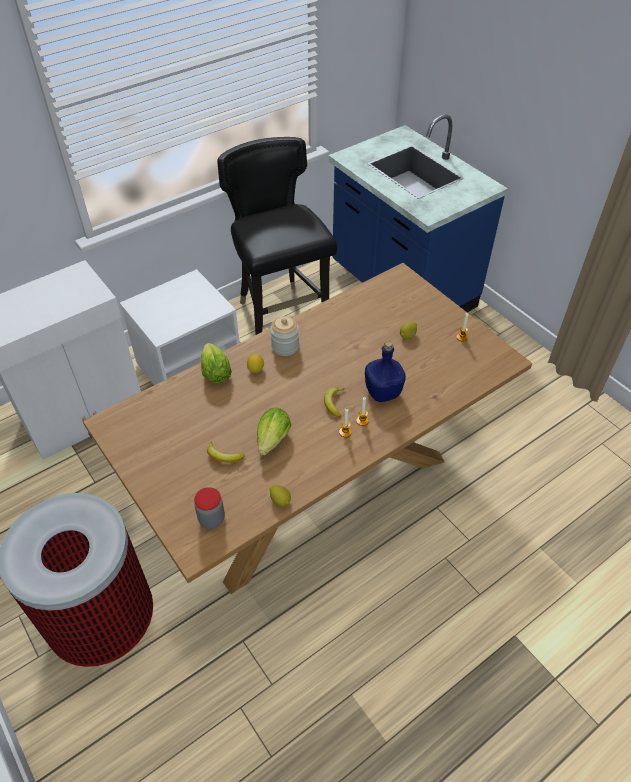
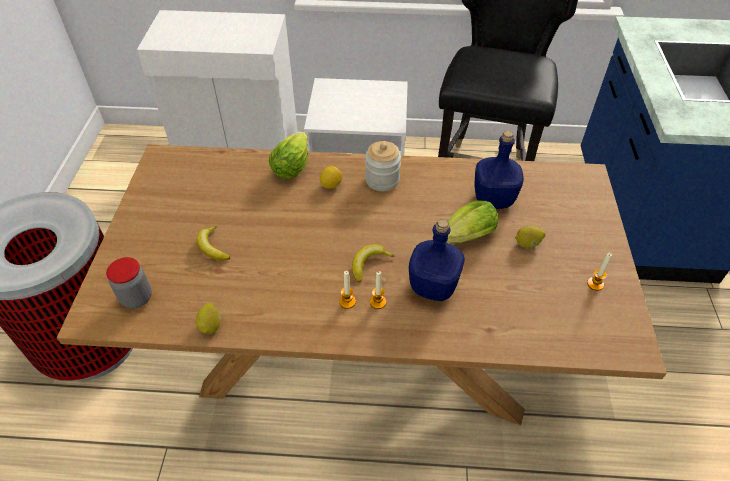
camera: 40 degrees right, 0 degrees up
lettuce [257,407,291,455] -> lettuce moved to [446,200,498,243]
none -> blue bottle [474,131,524,209]

